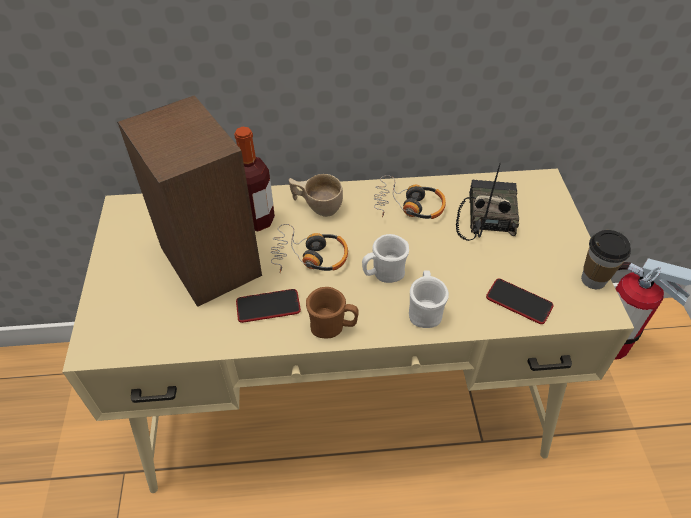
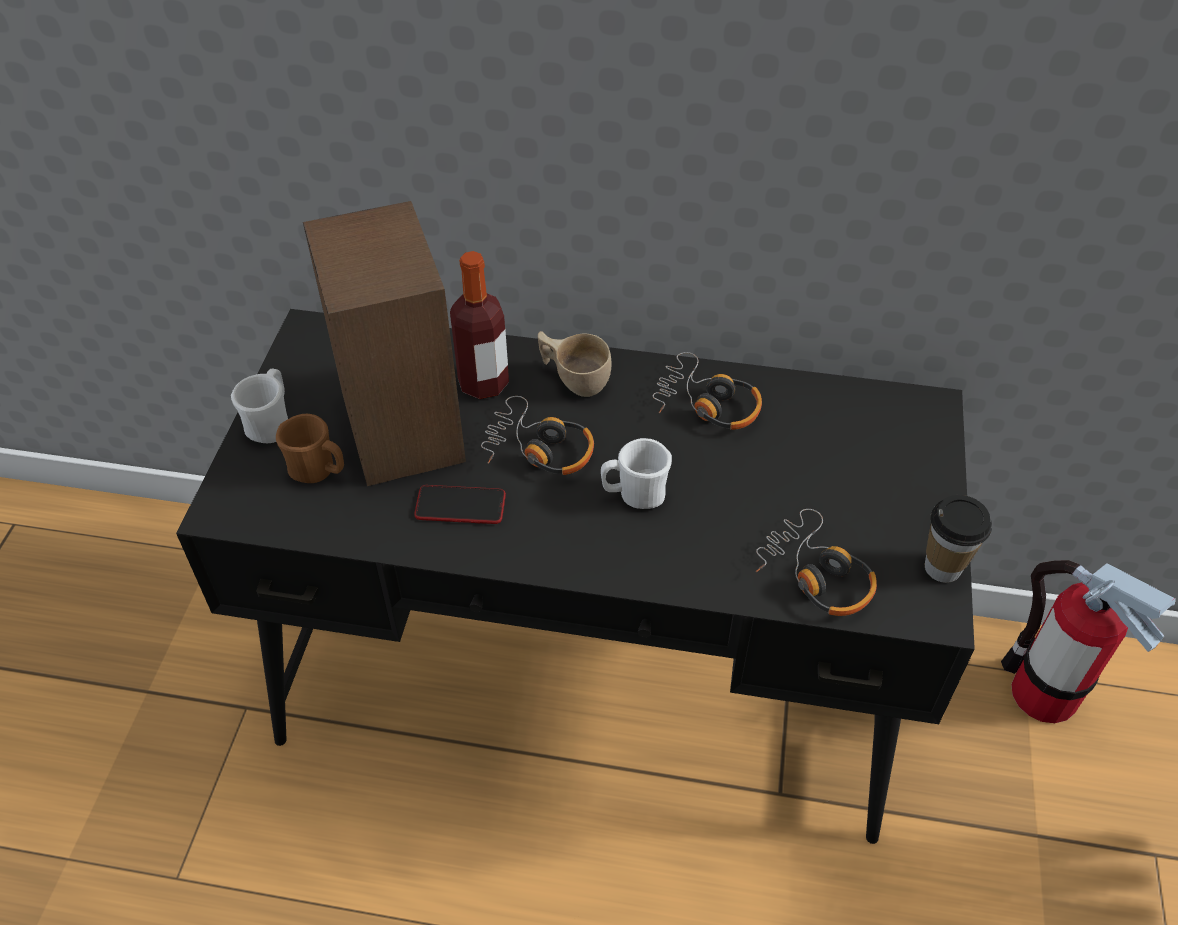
camera: 15 degrees right, 0 degrees up
beige desk [62,169,634,493] -> black desk [176,309,975,844]
brown mug [306,287,359,339] -> brown mug moved to [276,414,344,483]
white mug [409,270,449,328] -> white mug moved to [231,369,288,443]
radio [456,163,519,241] -> none
phone [486,279,554,324] -> headphones [756,509,877,616]

